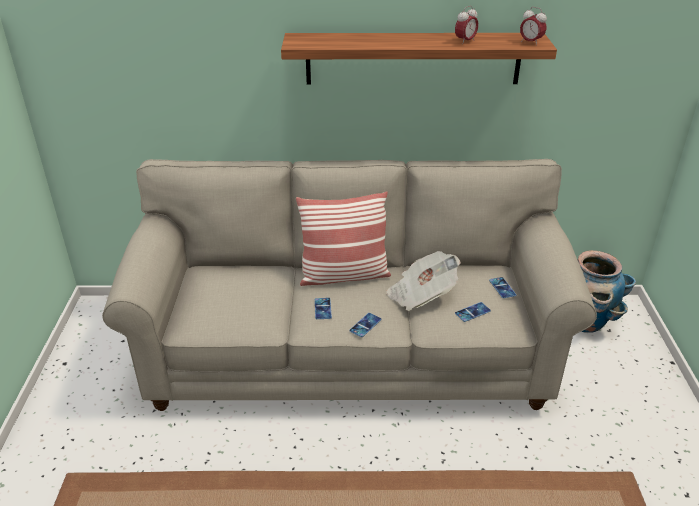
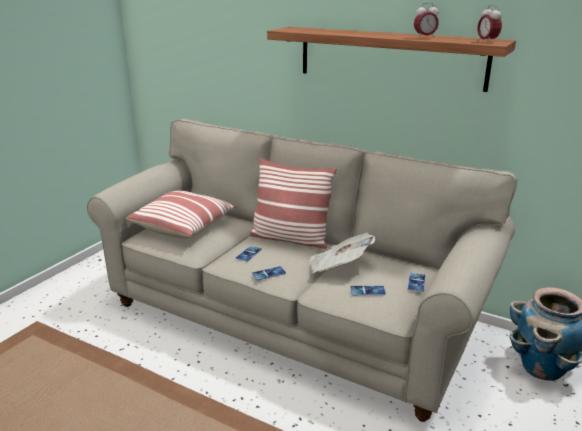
camera: 30 degrees right, 10 degrees down
none -> pillow [126,191,237,238]

